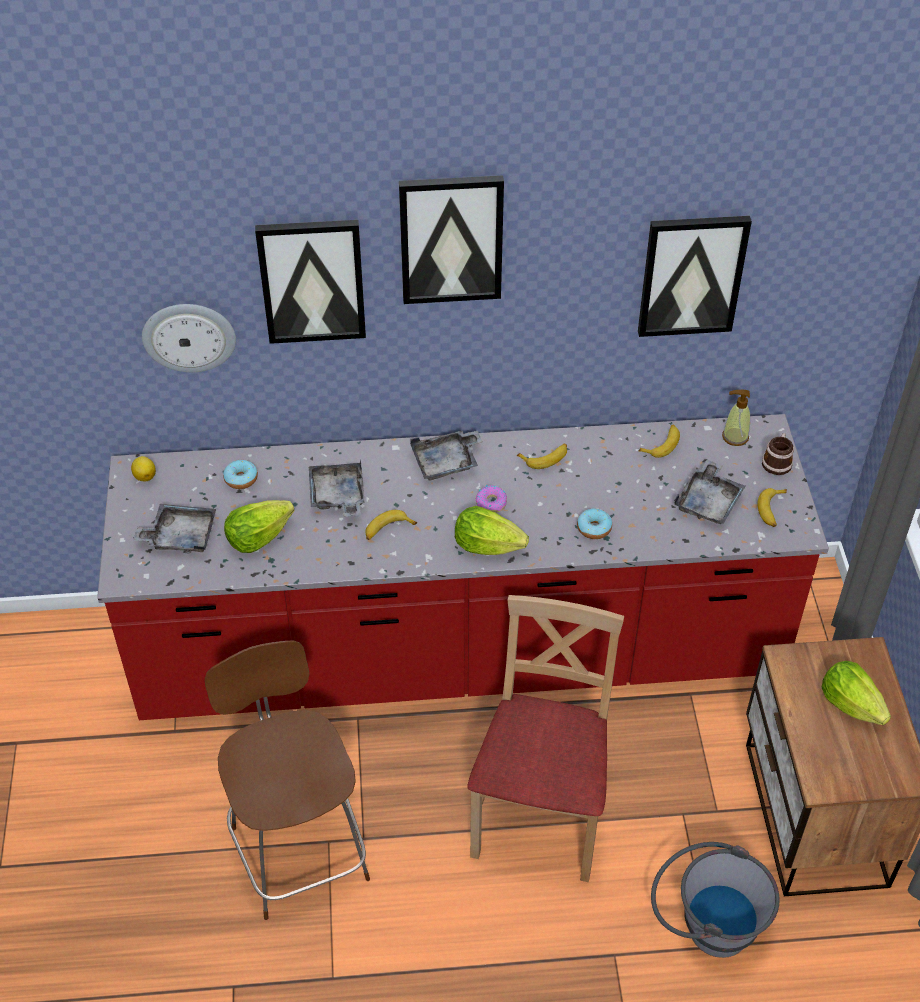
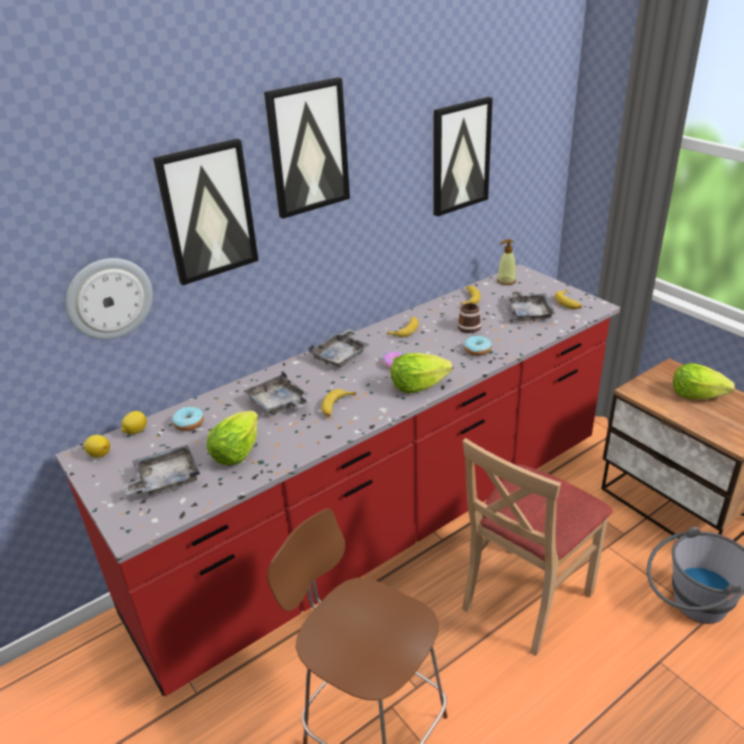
camera: 30 degrees left, 15 degrees down
beige chair [467,595,624,882] -> beige chair turned 120 degrees counterclockwise [462,438,613,656]
mug [762,433,794,475] -> mug moved to [457,303,481,333]
none -> lemon [122,411,147,434]

